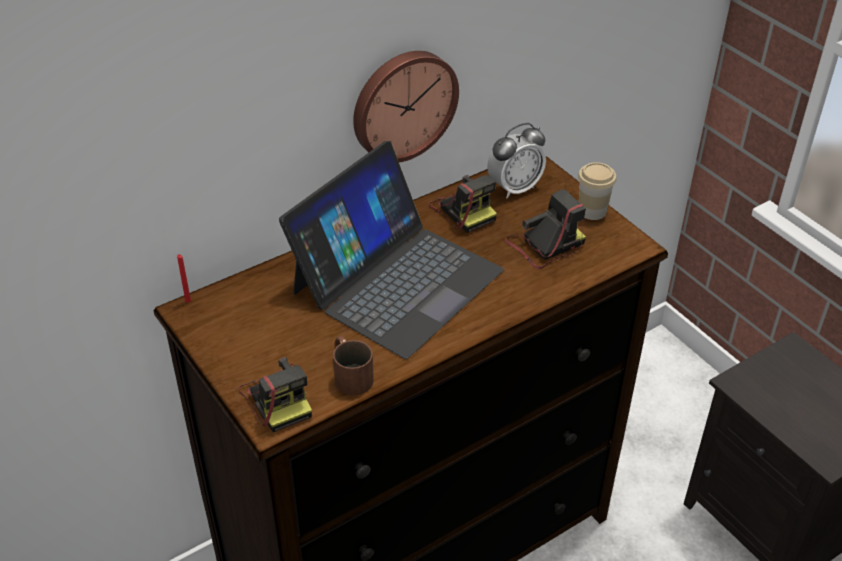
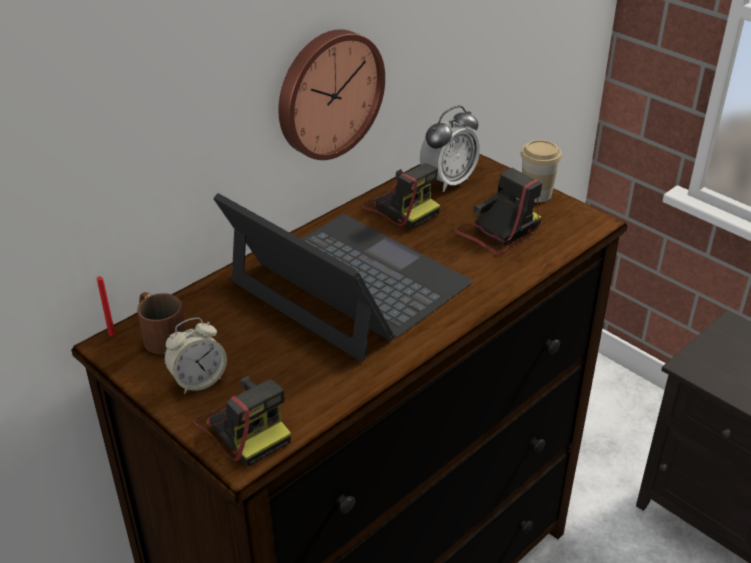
camera: 10 degrees left, 5 degrees down
laptop [279,141,504,359] -> laptop turned 75 degrees counterclockwise [213,193,472,362]
brown mug [333,336,374,396] -> brown mug moved to [137,292,186,354]
none -> alarm clock [164,318,227,394]

